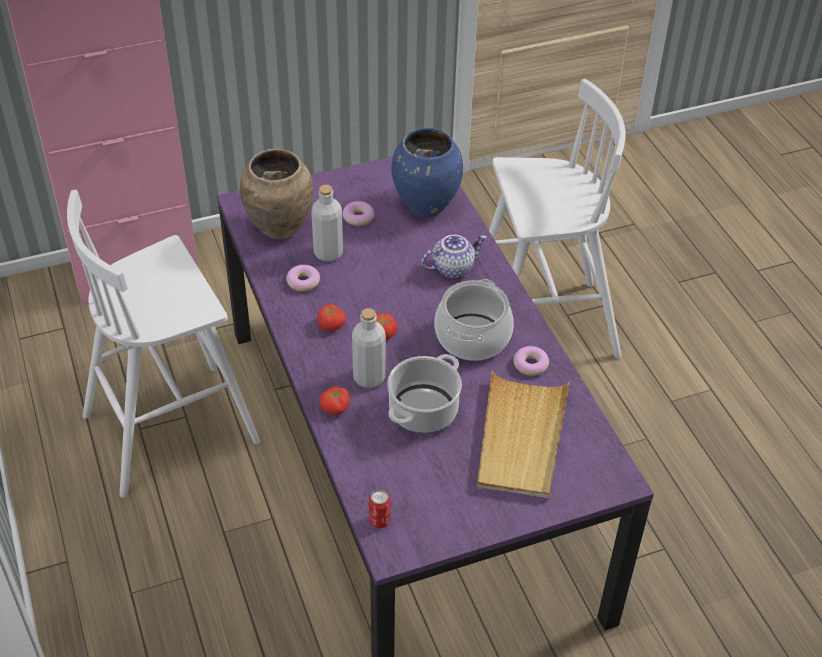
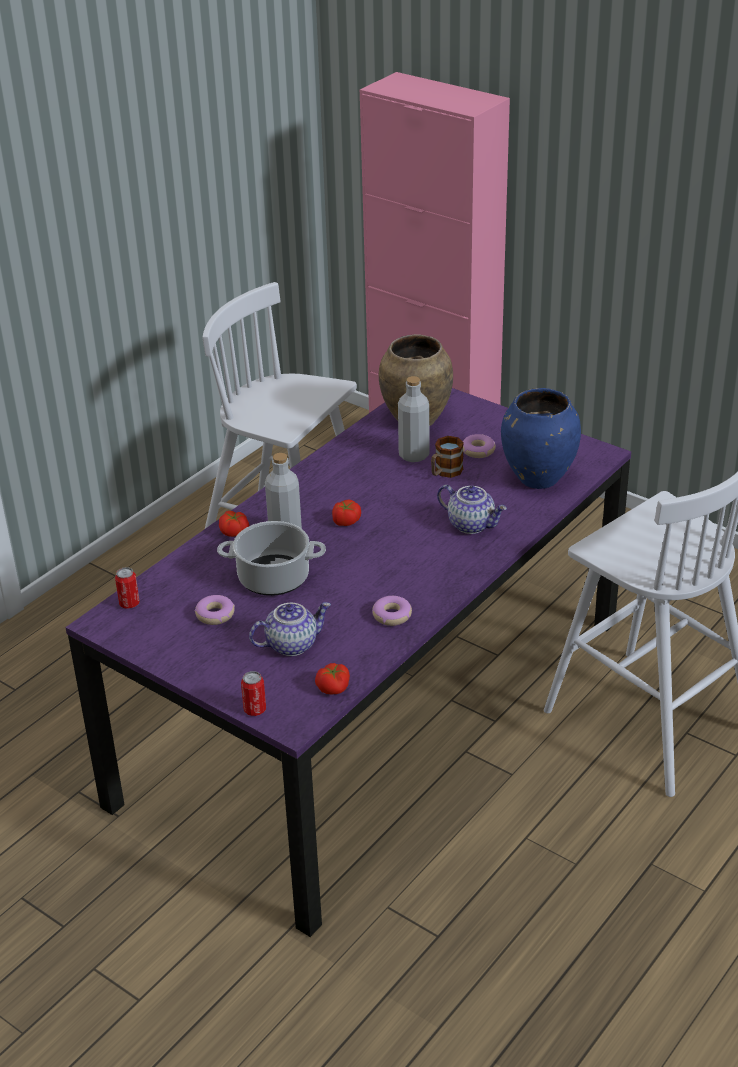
camera: 60 degrees right, 10 degrees down
donut [286,265,320,291] -> donut moved to [195,595,235,625]
tomato [317,304,346,331] -> tomato moved to [315,663,350,694]
cooking pot [434,279,514,361] -> none
beige tray [477,371,570,498] -> teapot [249,602,331,656]
none -> can [241,671,266,716]
none -> mug [431,436,464,478]

